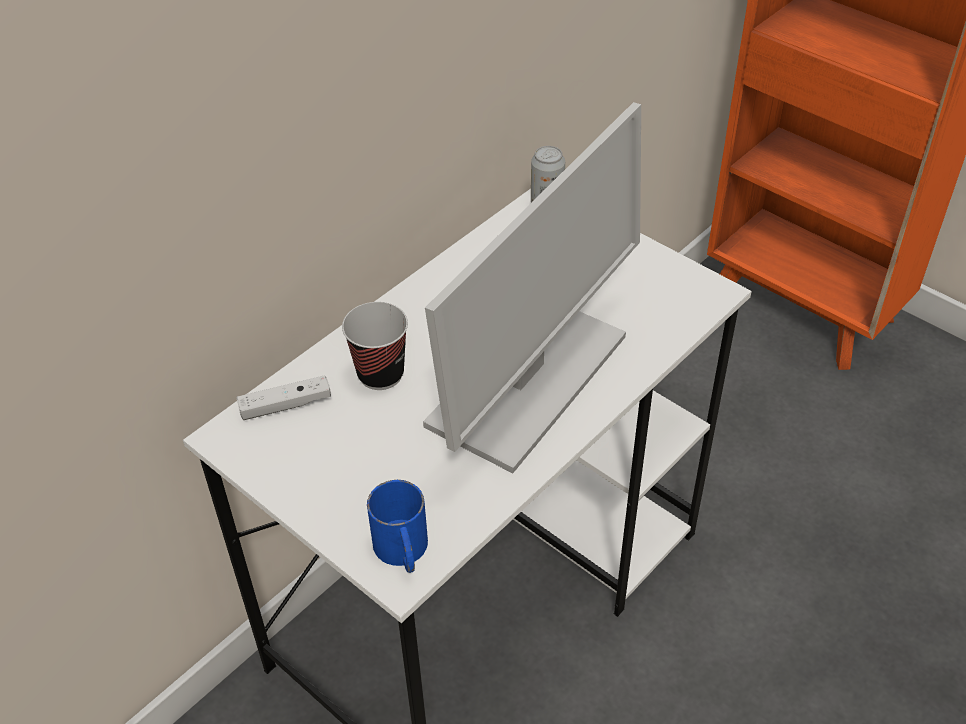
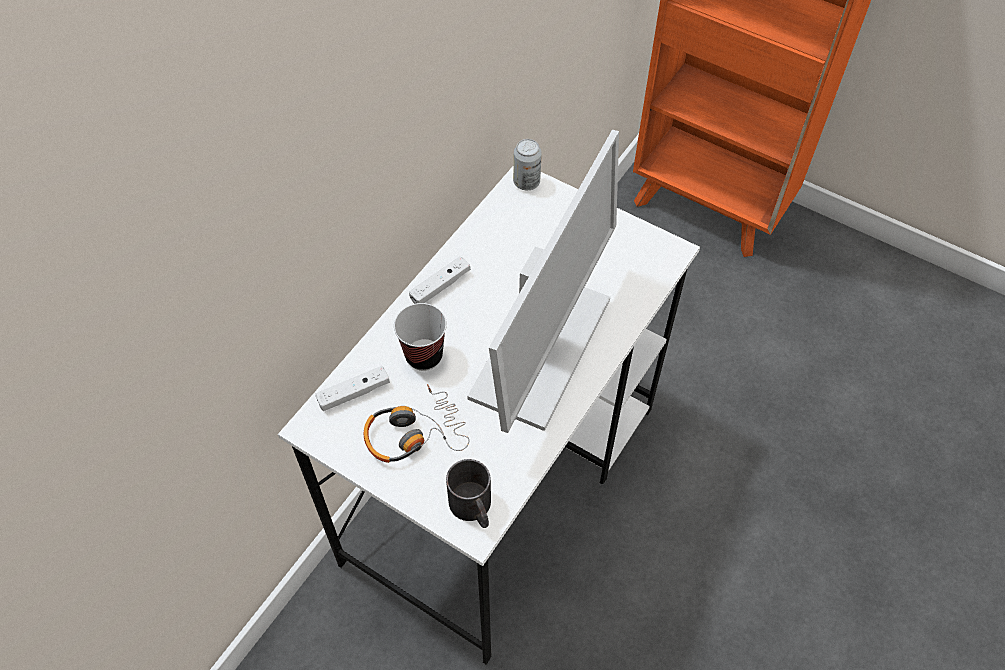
camera: 10 degrees left, 10 degrees up
blue mug [367,480,428,573] -> black mug [446,459,491,528]
none -> headphones [364,384,469,463]
none -> white game controller [409,256,470,304]

